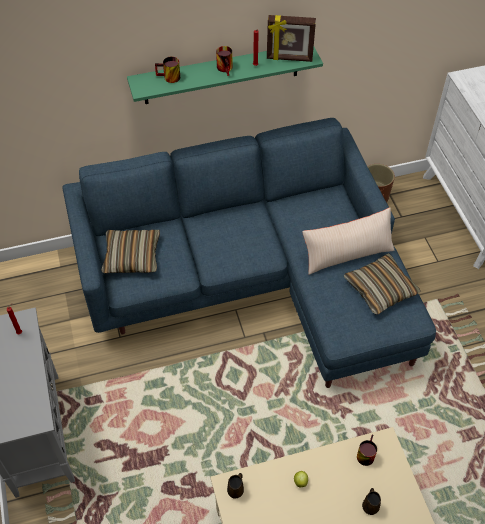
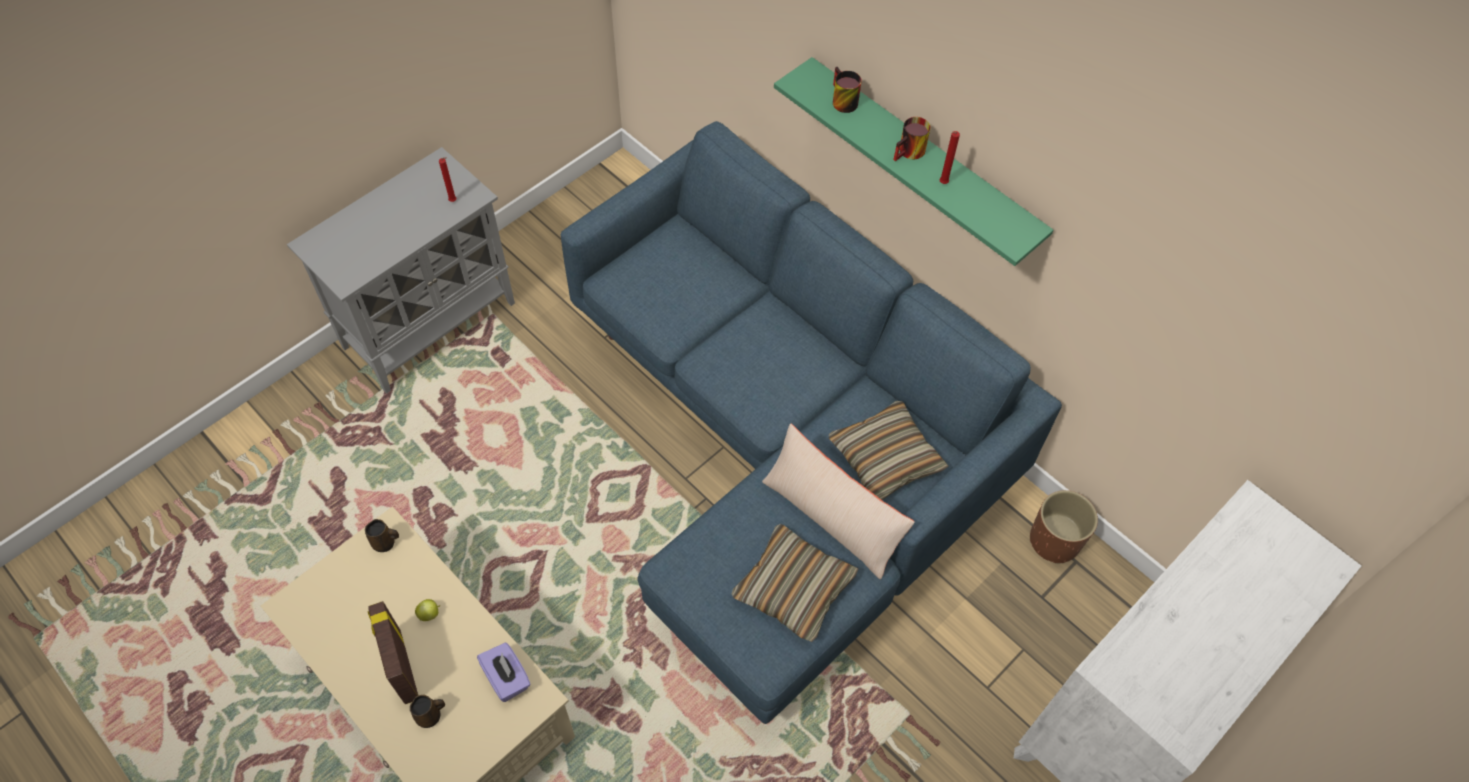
camera: 60 degrees right, 5 degrees up
pillow [101,230,160,273] -> pillow moved to [829,401,949,500]
picture frame [267,15,316,62] -> picture frame moved to [368,601,418,704]
mug [357,434,377,466] -> purple tissue box [477,643,531,702]

